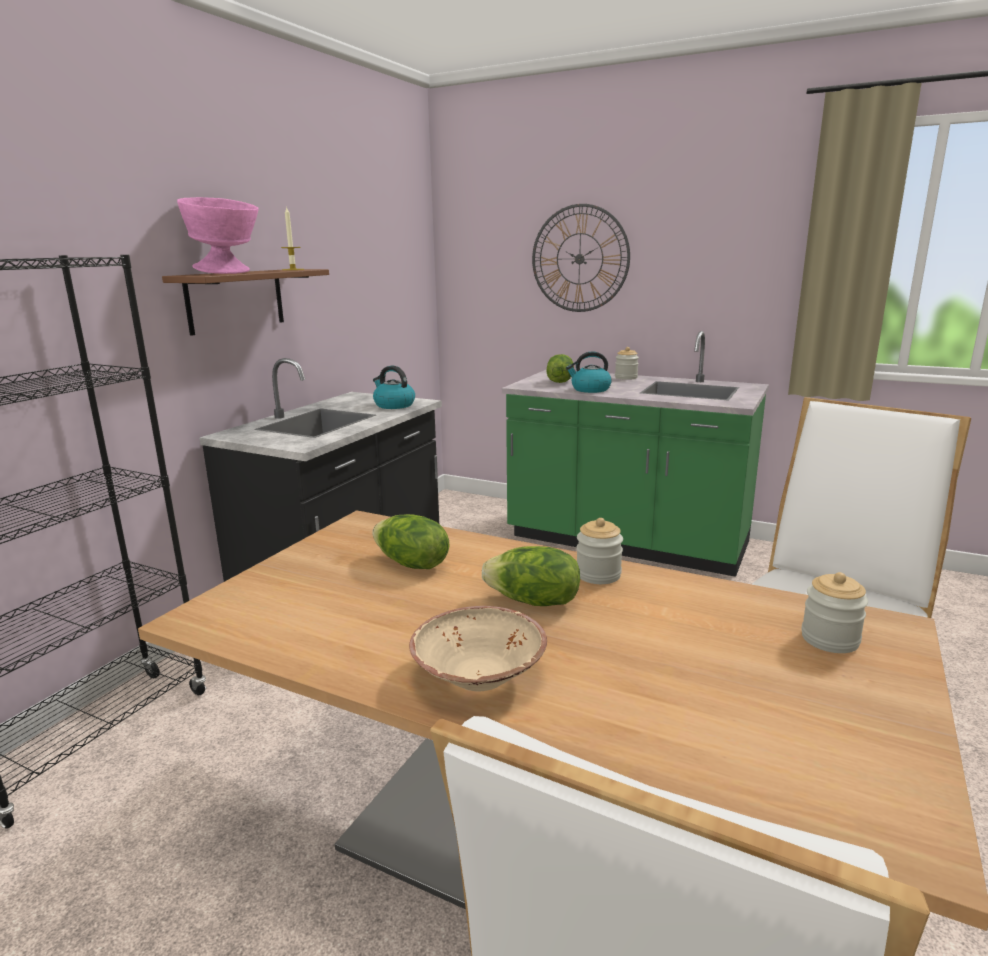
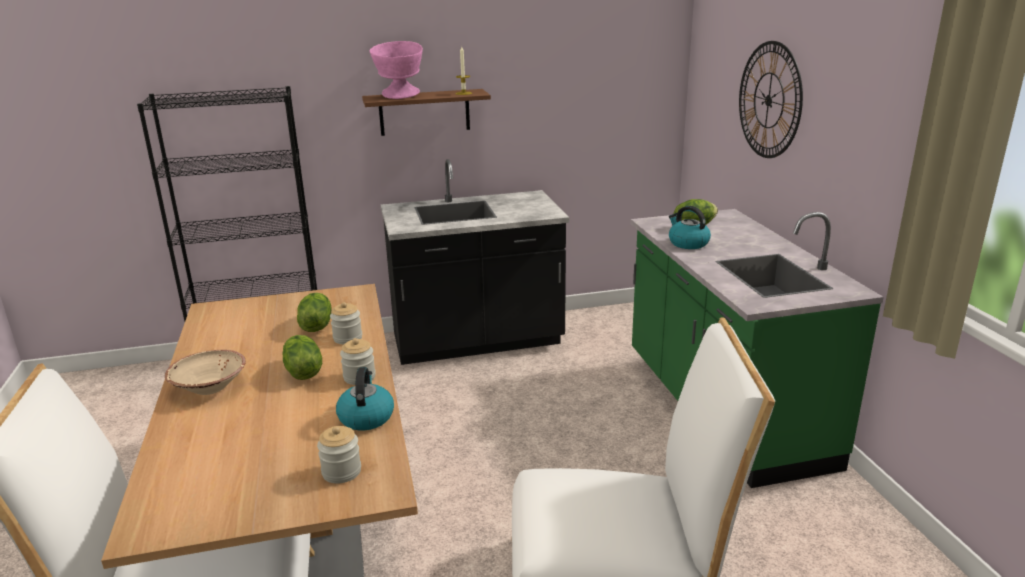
camera: 50 degrees right, 5 degrees up
kettle [373,366,415,409] -> kettle moved to [336,367,394,431]
jar [615,347,639,380] -> jar moved to [330,302,362,344]

